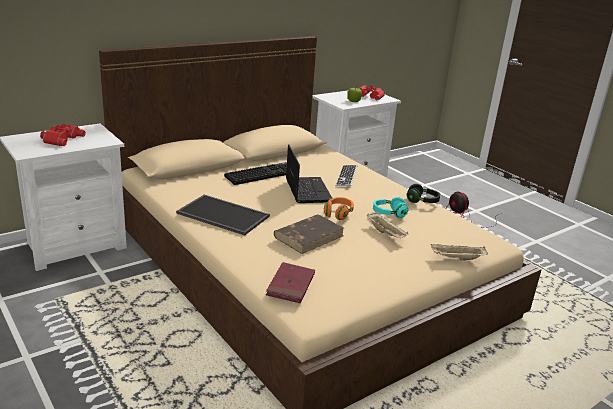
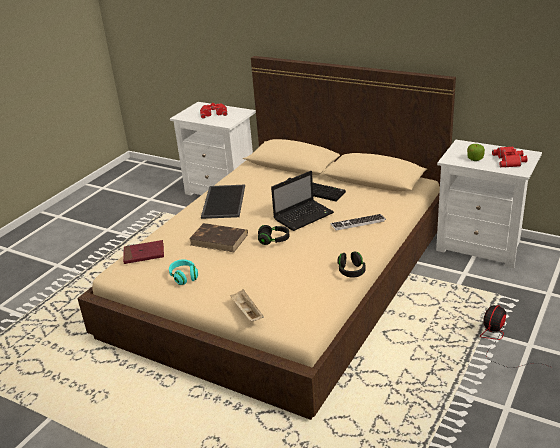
camera: 70 degrees right, 5 degrees up
orange headphones [324,197,354,220] -> black headphones [258,225,289,245]
beige tray [367,213,408,238] -> none
turquoise headphones [373,197,408,218] -> turquoise headphones moved to [169,260,198,285]

